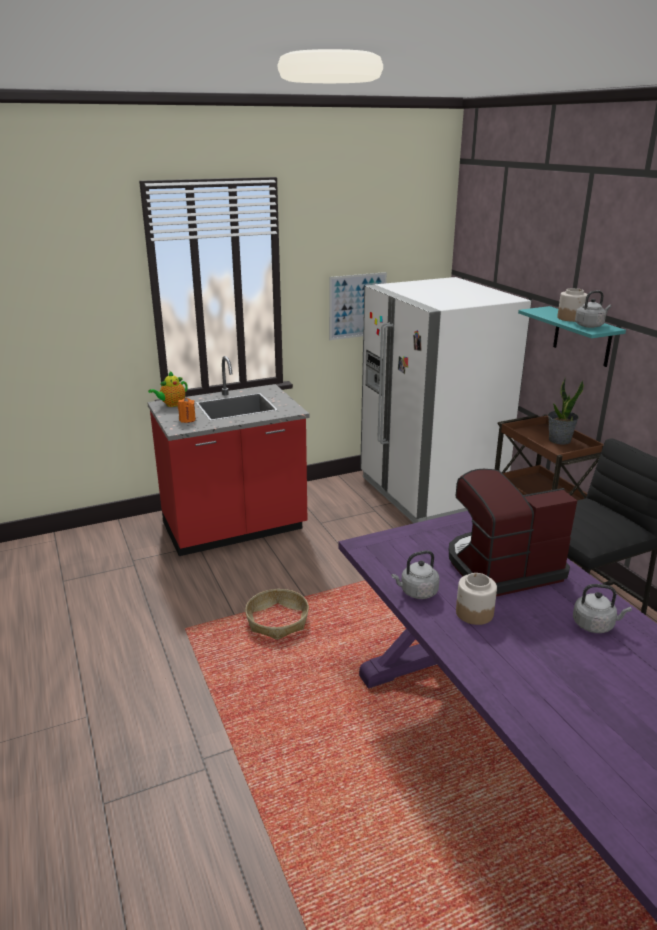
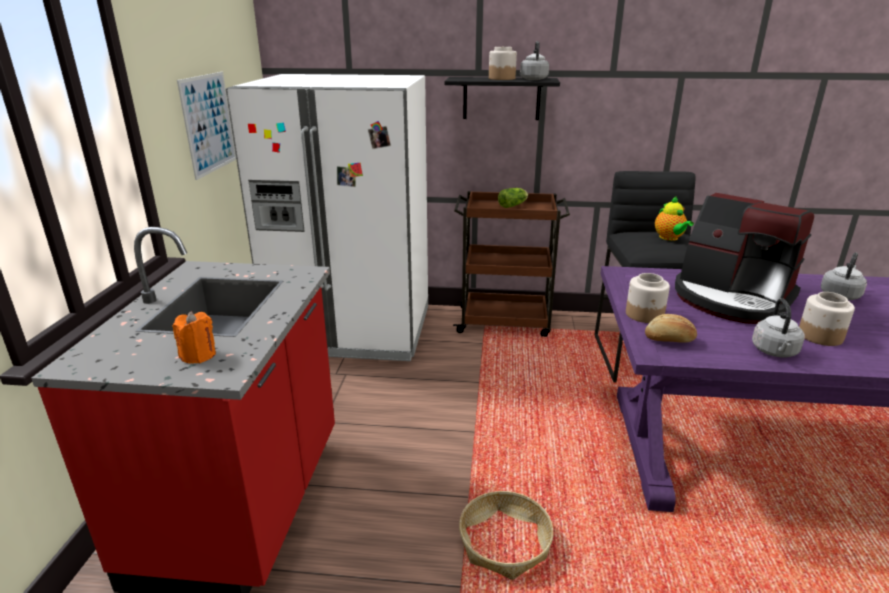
camera: 60 degrees left, 0 degrees up
teapot [148,371,188,407] -> teapot moved to [655,197,694,241]
coffee machine [449,469,577,597] -> coffee machine turned 60 degrees counterclockwise [675,193,814,324]
turquoise shelf [518,306,626,367] -> black shelf [445,77,560,120]
potted plant [548,378,584,445] -> lettuce [498,188,528,208]
none -> jar [626,273,670,323]
none -> bread [645,314,697,343]

